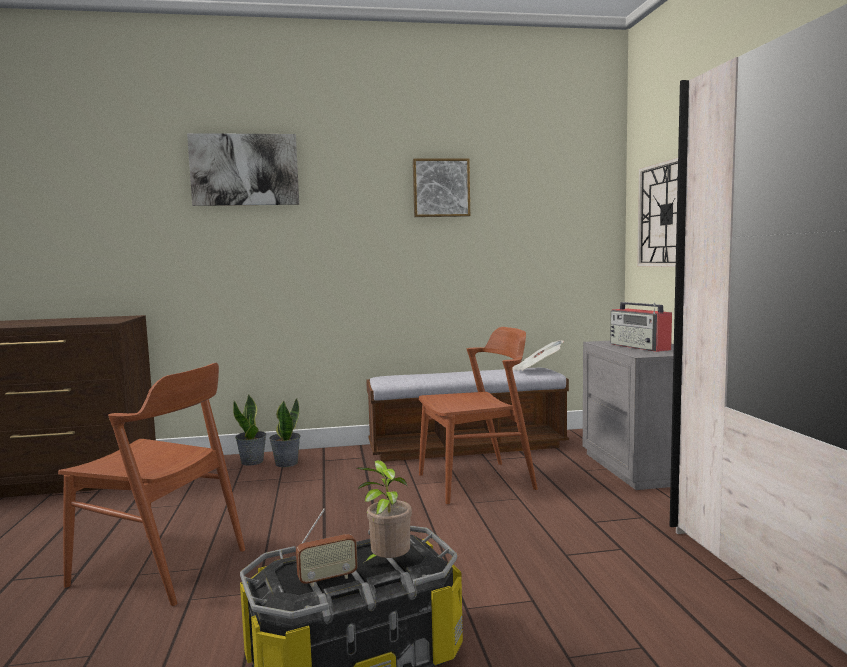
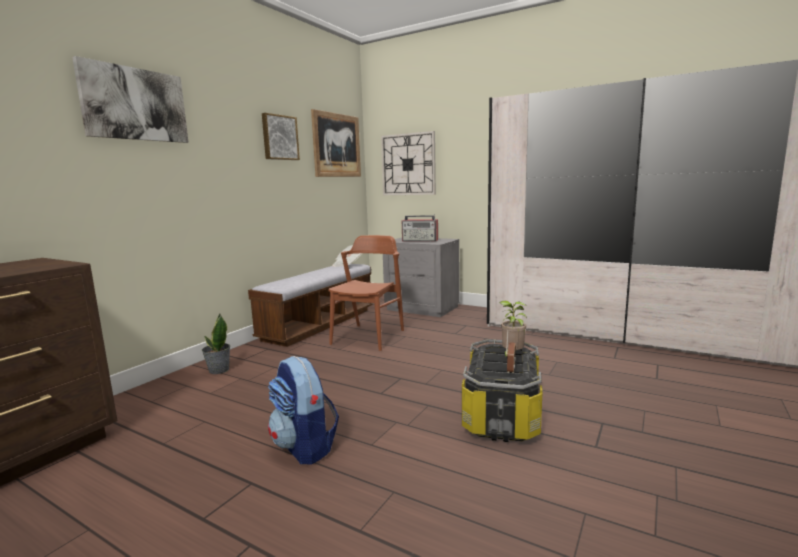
camera: 50 degrees left, 5 degrees up
brown chair [58,363,245,606] -> backpack [268,356,339,464]
potted plant [233,395,266,466] -> none
none -> picture [311,109,361,177]

